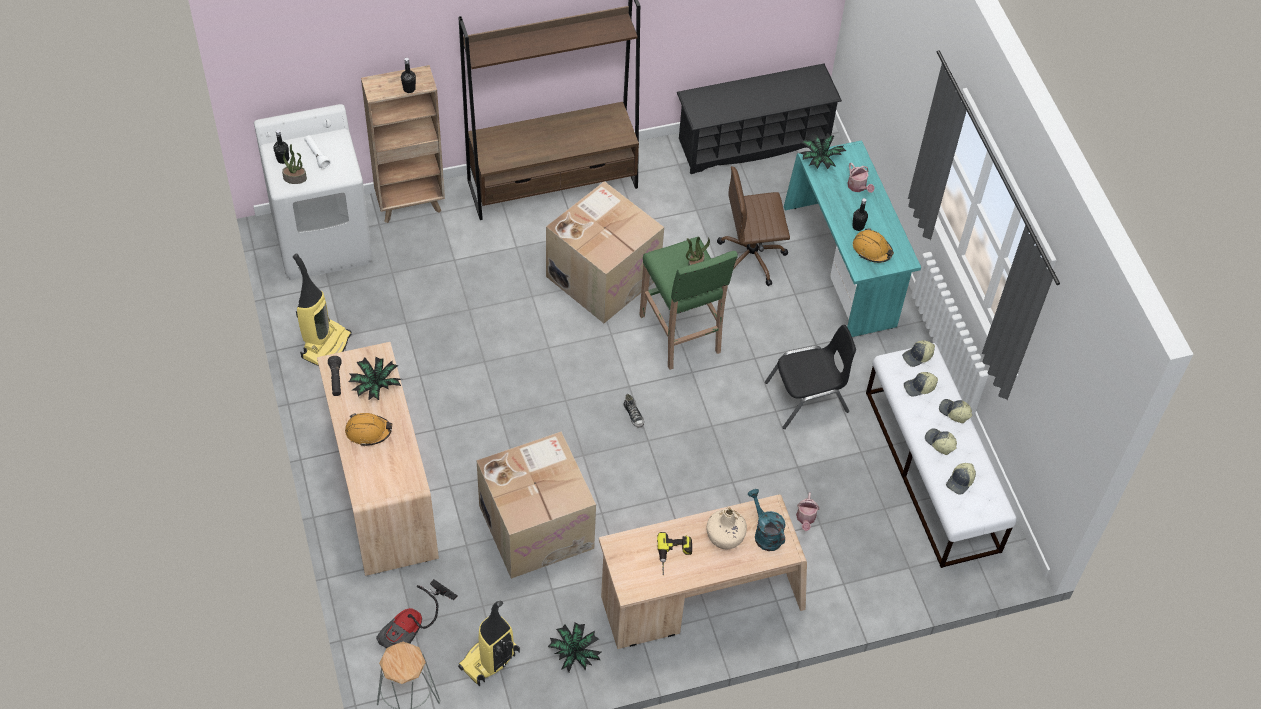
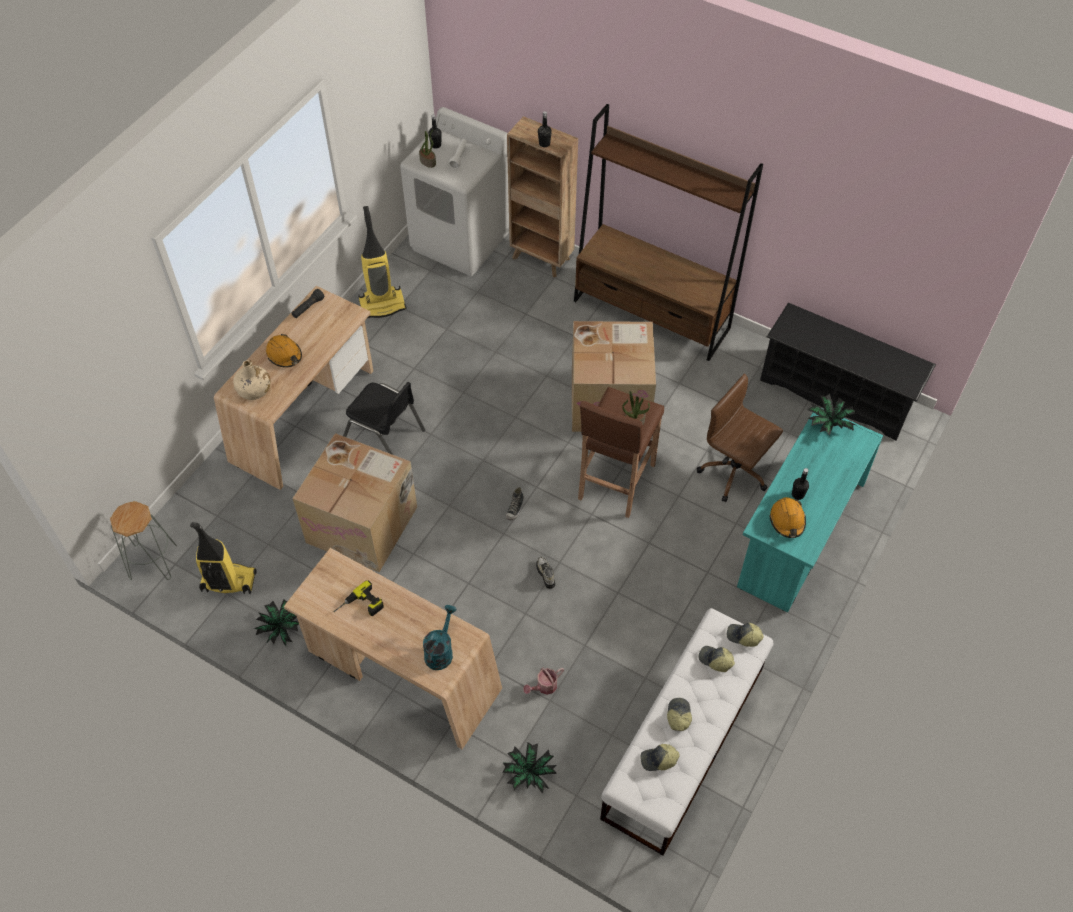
camera: 50 degrees right, 0 degrees up
potted plant [349,357,401,400] -> potted plant moved to [502,743,557,794]
vacuum cleaner [376,579,458,648] -> none
green stool [639,236,738,370] -> brown stool [578,387,664,518]
beige bottle [707,508,747,549] -> beige bottle moved to [233,360,270,400]
black chair [765,325,856,429] -> black chair moved to [343,382,425,455]
watering can [847,163,875,193] -> none
cap [939,399,972,423] -> none
none -> shoe [536,557,555,589]

